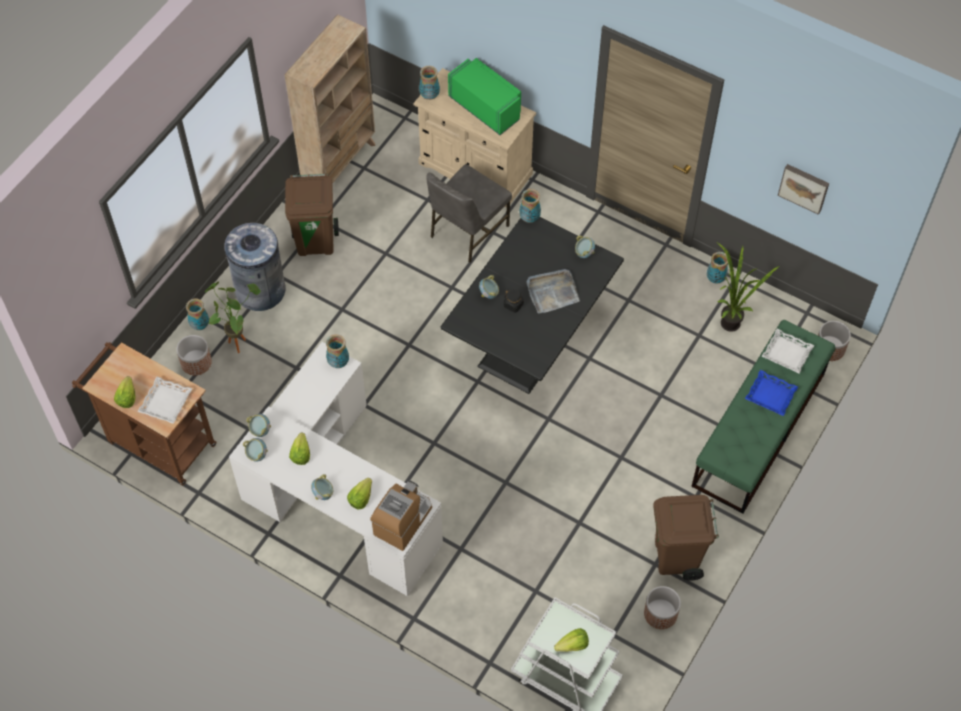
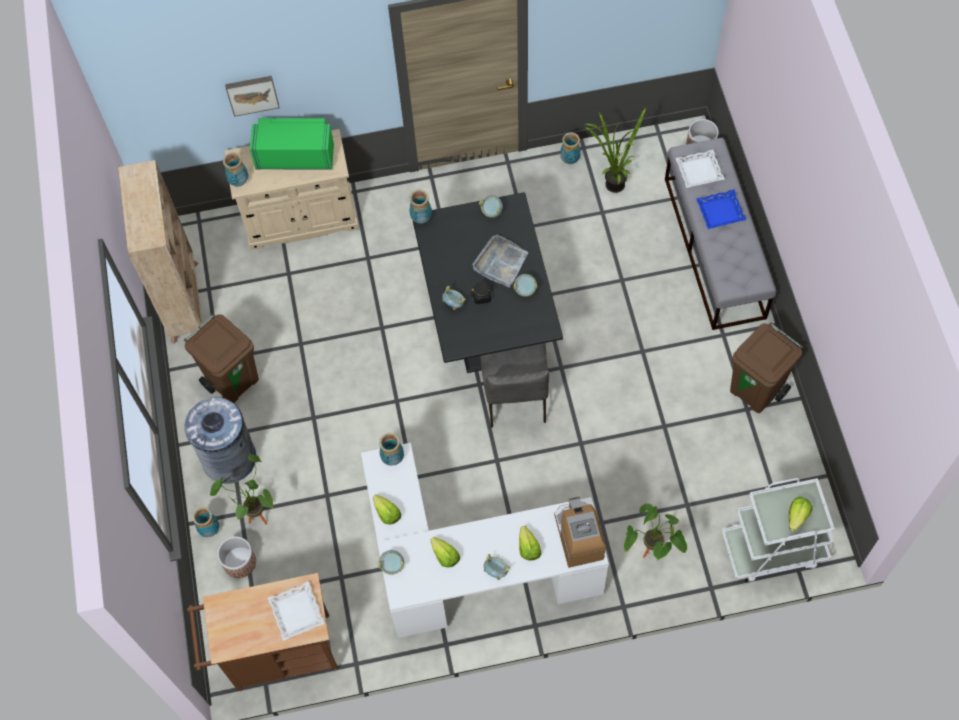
camera: 40 degrees left, 5 degrees up
lettuce [114,376,136,408] -> lettuce moved to [373,495,401,525]
bowl [243,438,268,462] -> bowl moved to [514,274,537,297]
grey chair [426,164,512,263] -> grey chair moved to [480,343,549,428]
planter [644,586,681,629] -> none
green bench [691,320,835,514] -> grey bench [665,138,776,330]
picture [777,164,829,215] -> picture moved to [225,76,280,117]
none -> potted plant [624,503,687,560]

